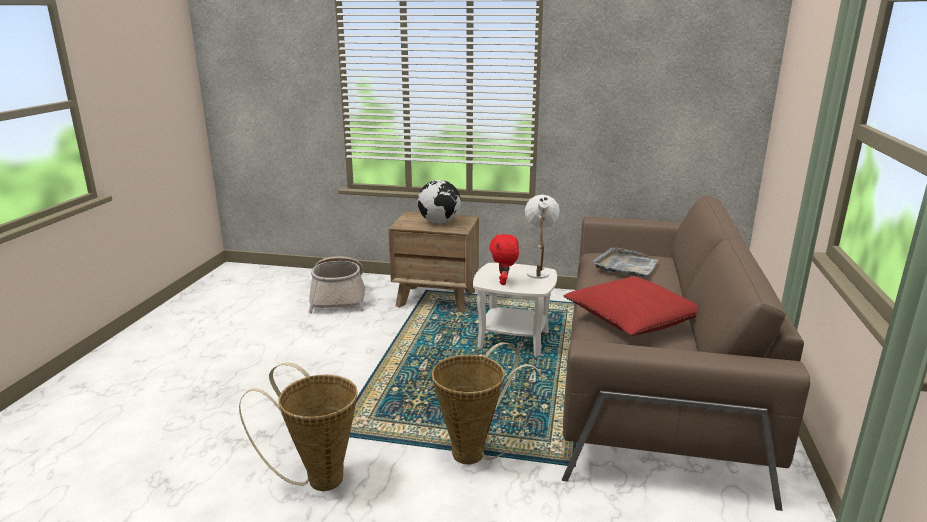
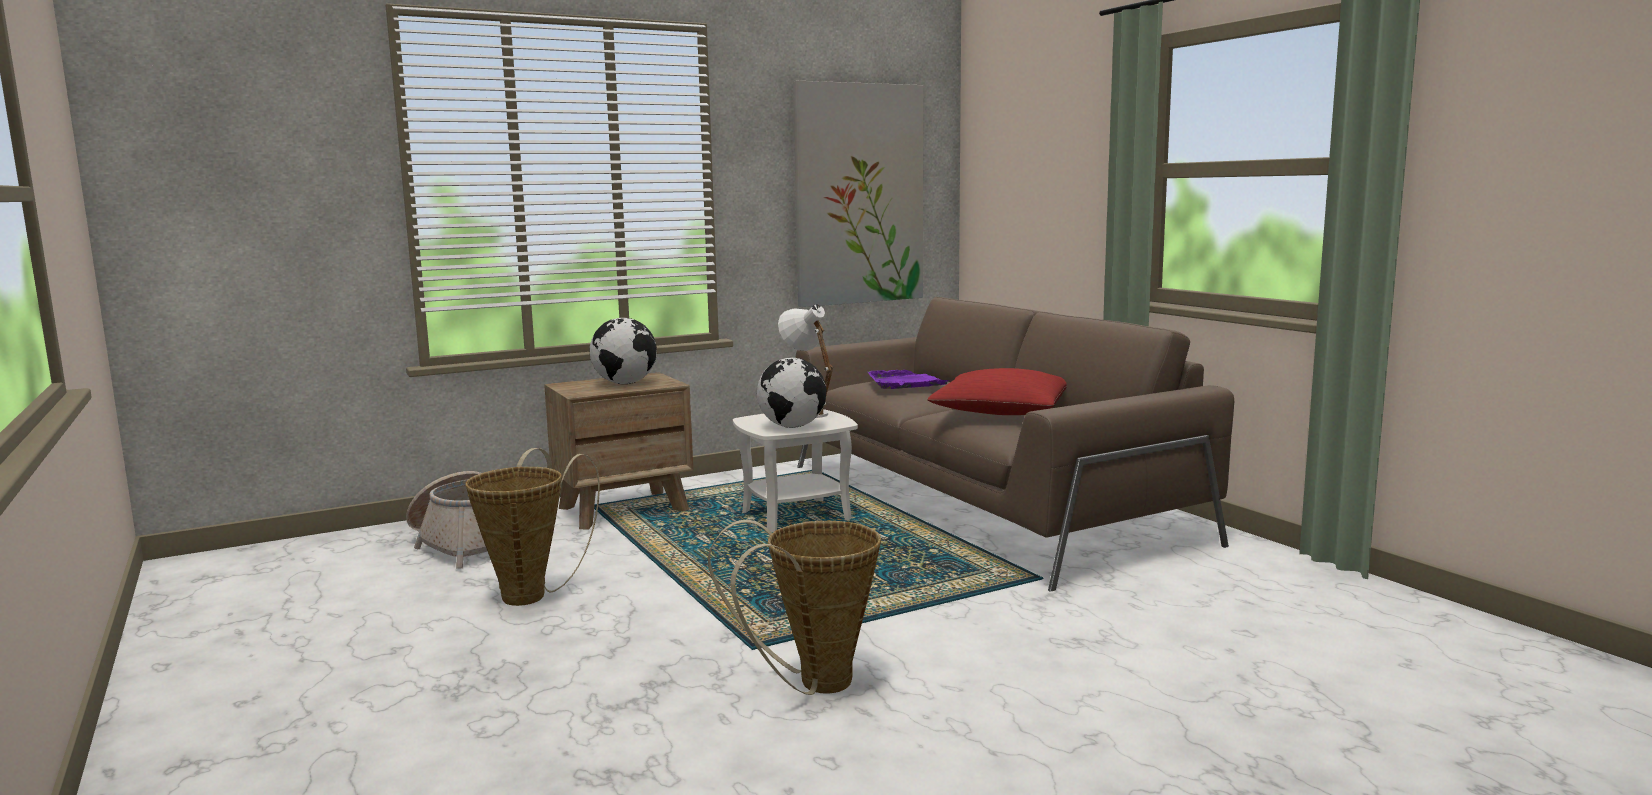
camera: 40 degrees left, 10 degrees down
basket [432,342,542,464] -> basket moved to [465,448,600,606]
red plush toy [490,234,519,285] -> globe [757,358,826,428]
grey tray [592,247,658,277] -> purple tray [867,370,951,389]
none -> picture [793,81,923,307]

